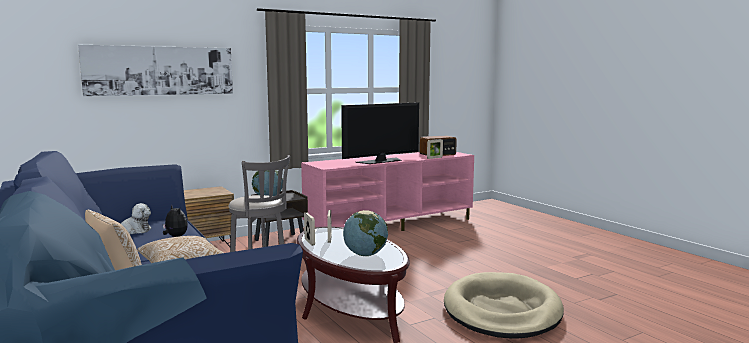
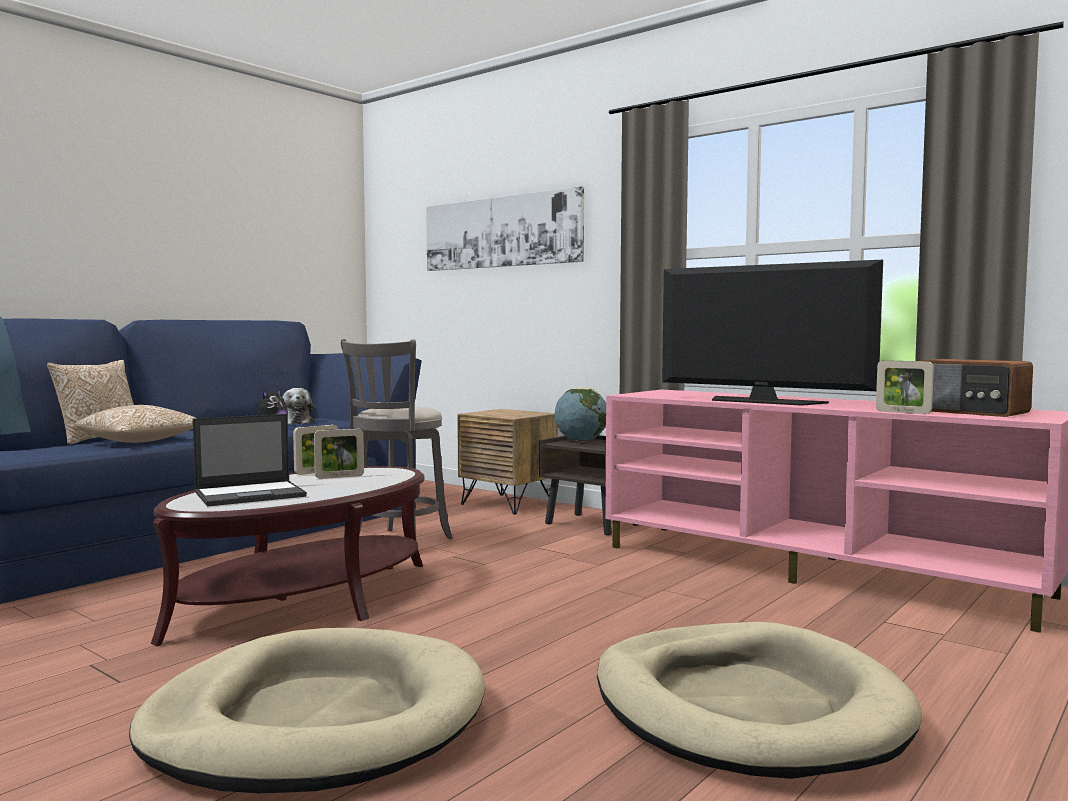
camera: 70 degrees right, 5 degrees down
globe [343,210,388,256] -> laptop [193,414,307,506]
none -> beige dog bed [597,622,922,779]

